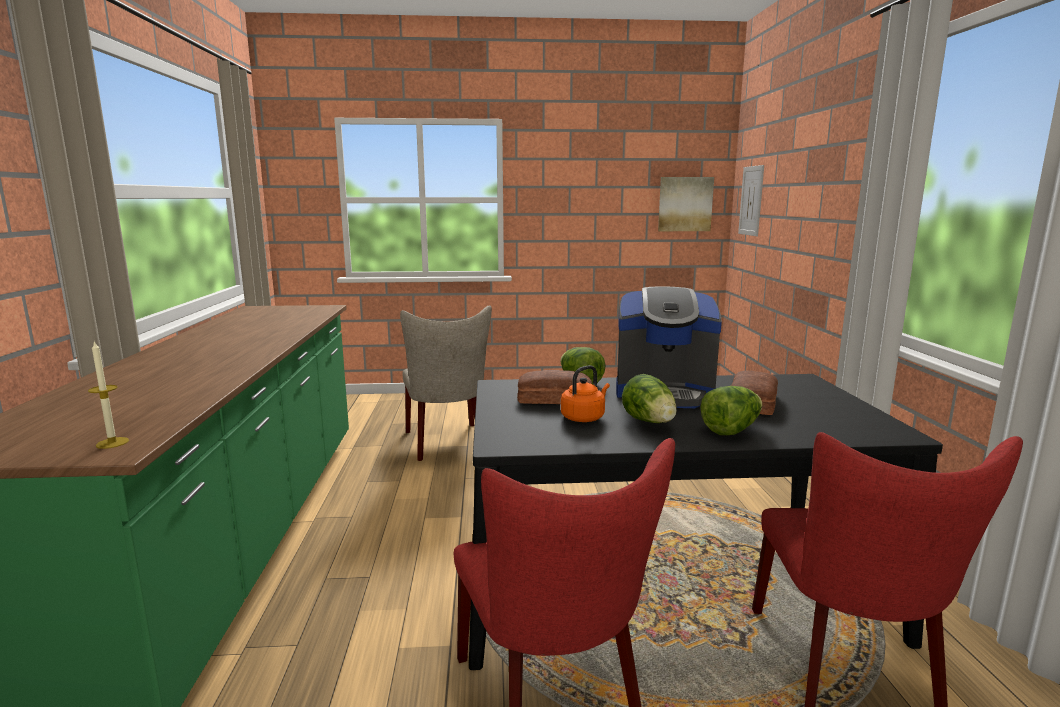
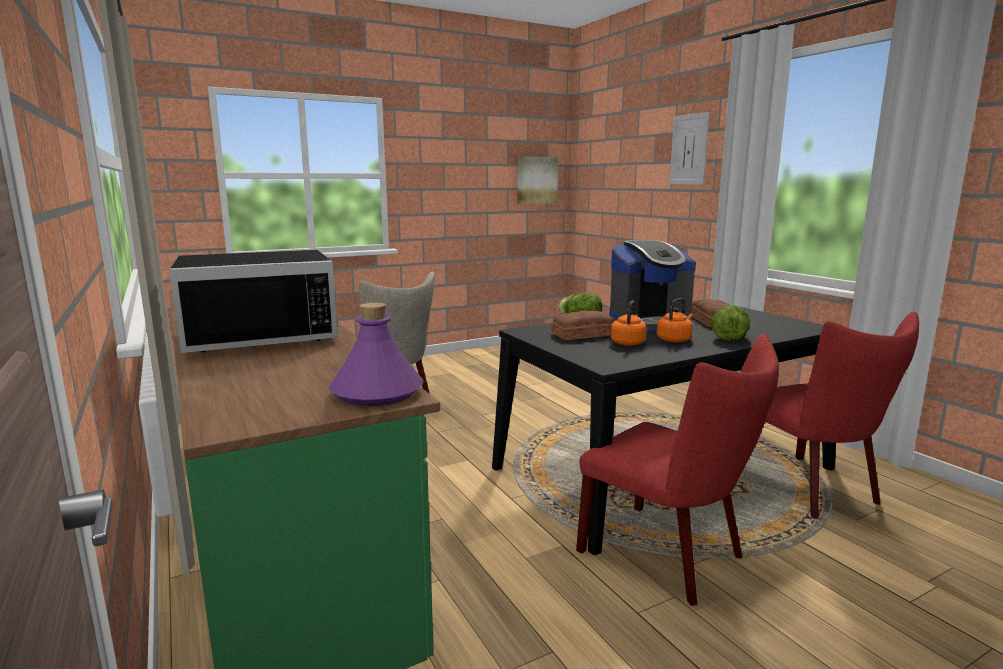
camera: 25 degrees left, 0 degrees up
candle [88,341,129,449] -> purple bottle [329,303,423,406]
lettuce [622,374,677,423] -> orange kettle [656,298,693,342]
picture [738,165,764,236] -> picture moved to [669,112,710,185]
none -> black microwave [169,250,338,353]

